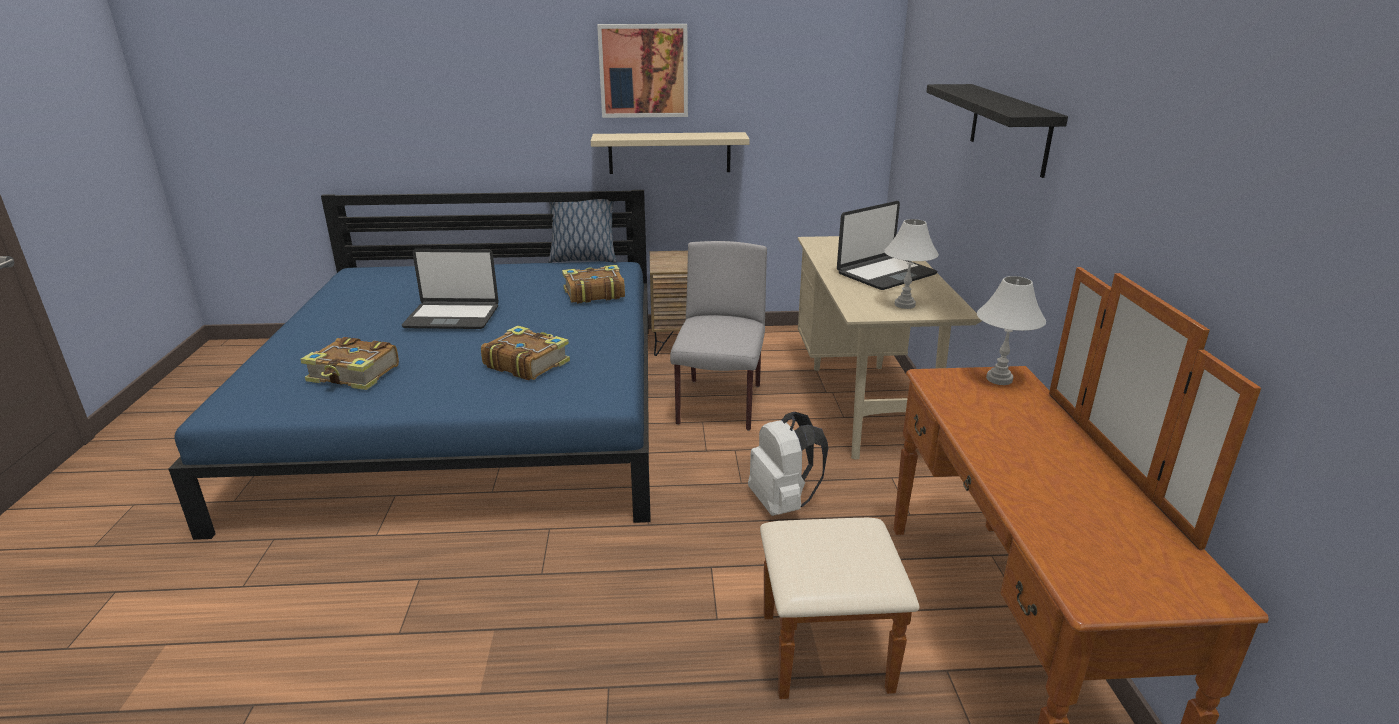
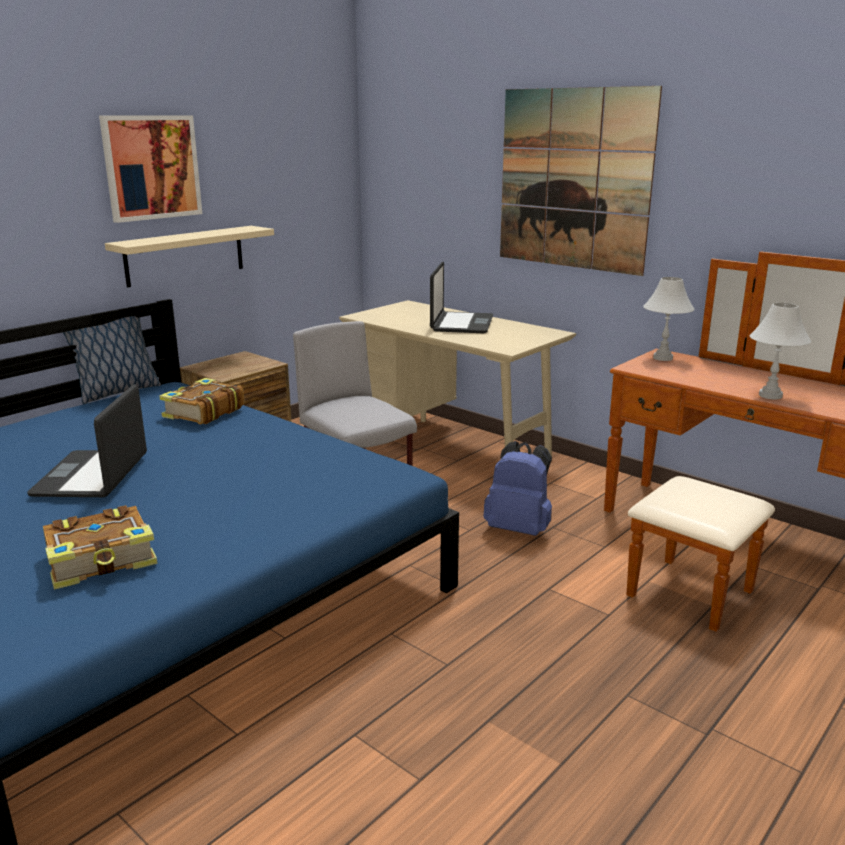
camera: 45 degrees left, 5 degrees down
laptop [402,249,499,329] -> laptop turned 135 degrees clockwise [27,384,147,497]
book [481,326,570,380] -> none
white backpack [748,412,828,516] -> blue backpack [483,441,552,536]
white table lamp [884,219,939,309] -> white table lamp moved to [750,303,811,399]
black shelf [926,84,1068,178] -> picture [500,86,662,276]

